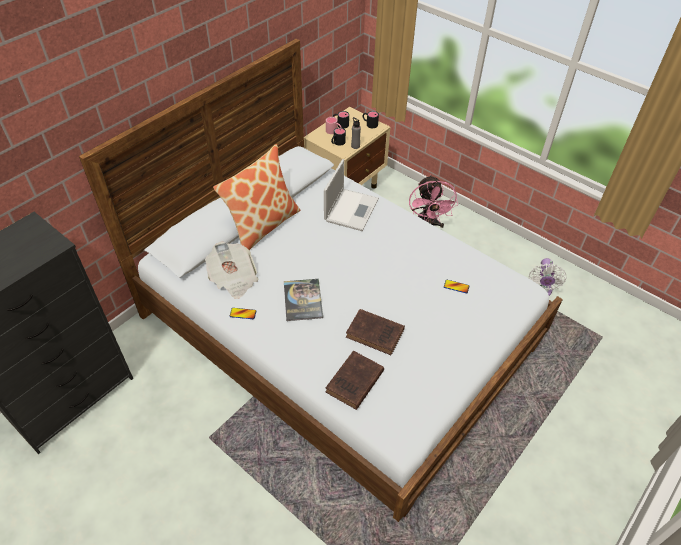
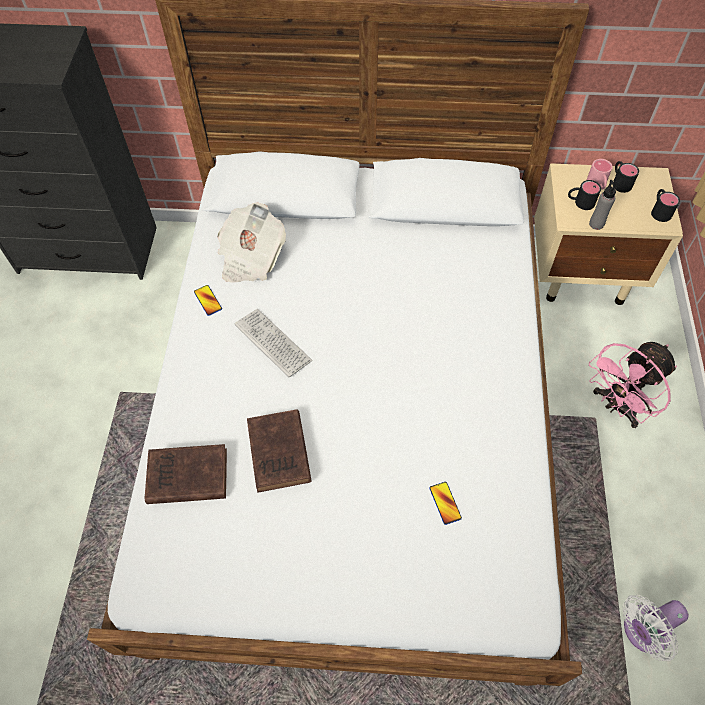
camera: 55 degrees right, 10 degrees up
pillow [213,144,300,250] -> none
book [284,279,323,321] -> keyboard [234,309,313,377]
laptop [324,159,379,231] -> none

